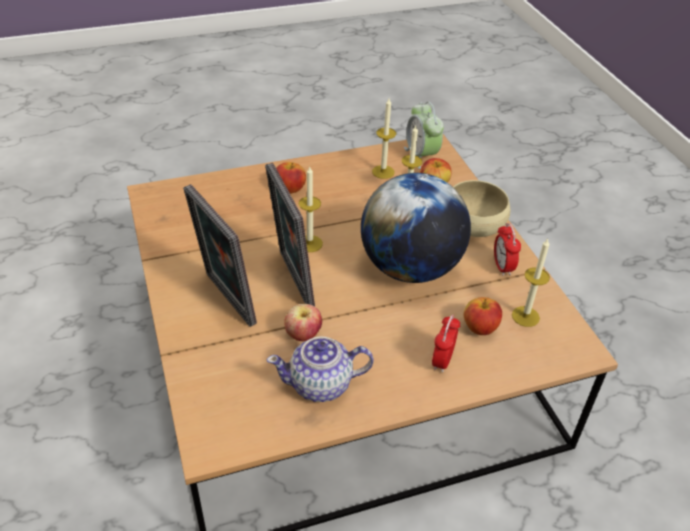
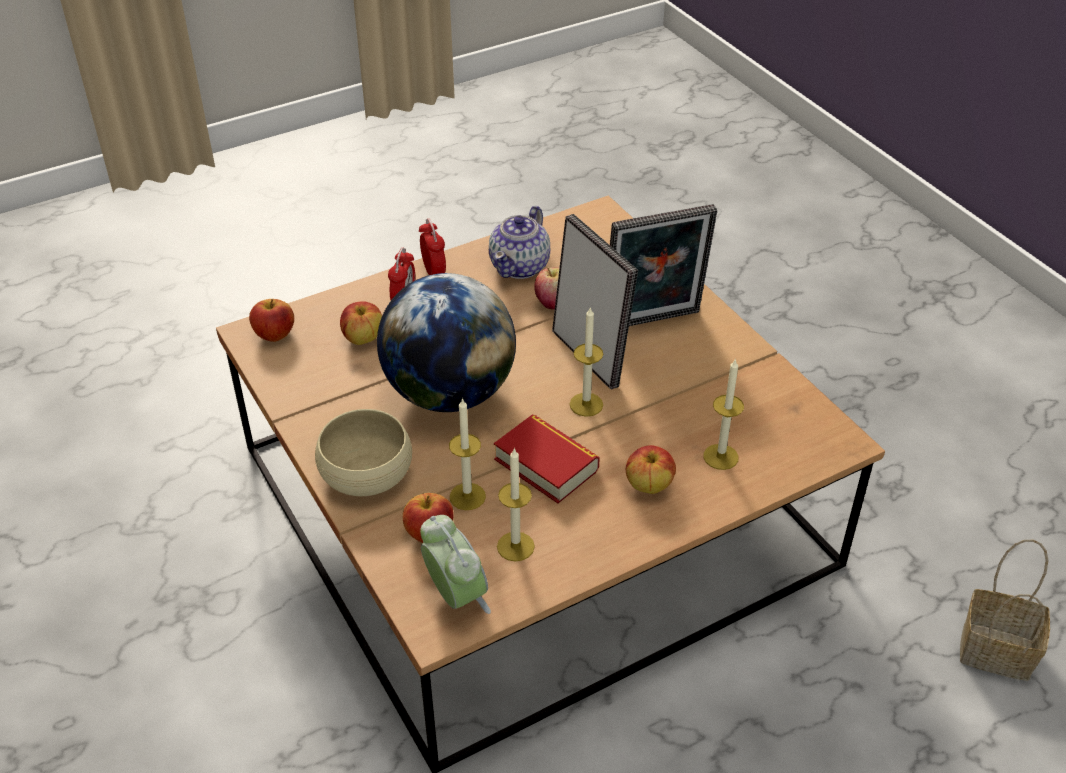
camera: 170 degrees right, 0 degrees up
picture frame [183,184,257,327] -> picture frame turned 120 degrees clockwise [610,204,717,326]
teapot [267,336,374,402] -> teapot turned 135 degrees clockwise [489,206,550,279]
alarm clock [494,223,521,276] -> alarm clock moved to [419,218,446,275]
candle [512,239,550,327] -> candle moved to [703,358,744,470]
none -> apple [249,299,294,342]
none -> book [494,414,600,503]
none -> basket [960,540,1050,681]

